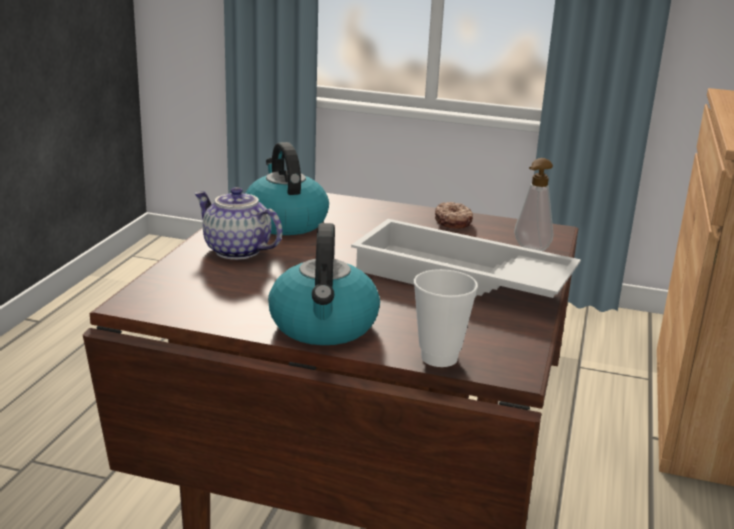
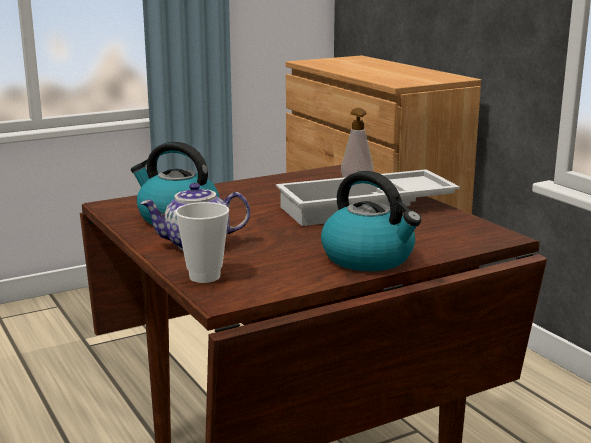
camera: 45 degrees left, 5 degrees down
cup [414,269,478,367] -> cup moved to [175,202,229,283]
donut [435,202,473,229] -> none

